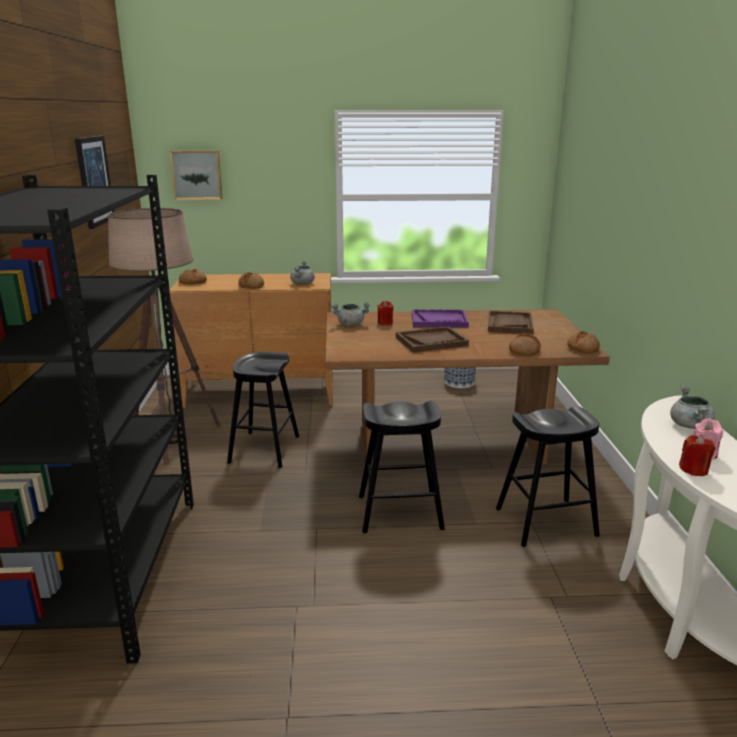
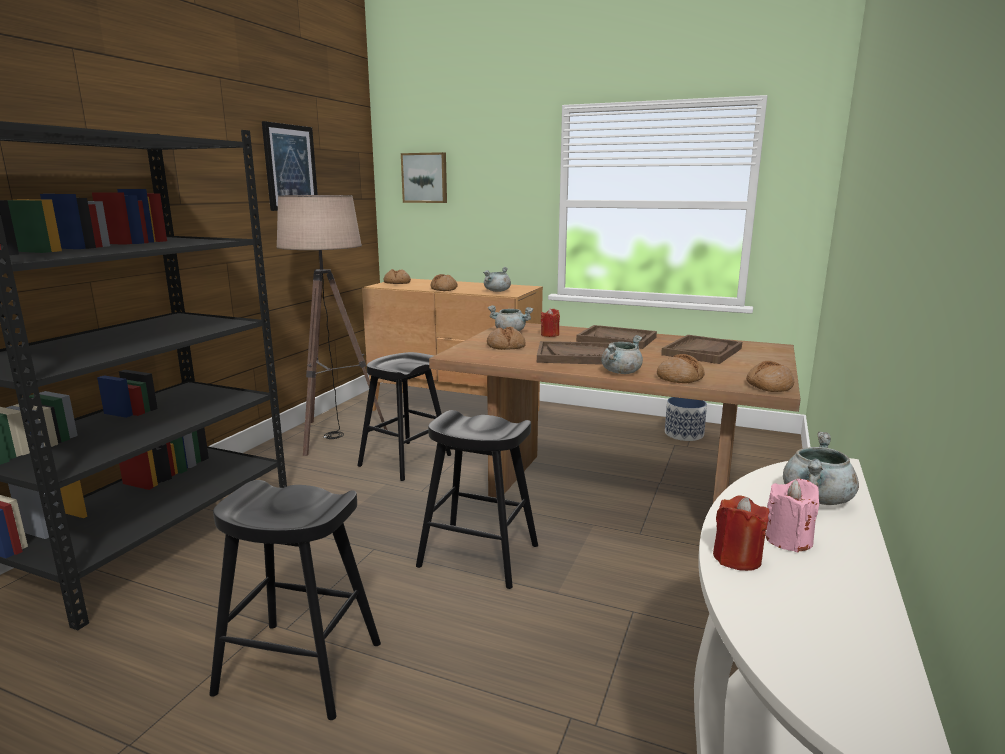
camera: 25 degrees right, 5 degrees down
purple tray [412,309,469,328] -> brown tray [576,325,657,349]
black stool [496,406,600,547] -> black stool moved to [209,480,381,720]
none -> bread [487,327,526,350]
none -> grey cooking pot [601,335,643,374]

